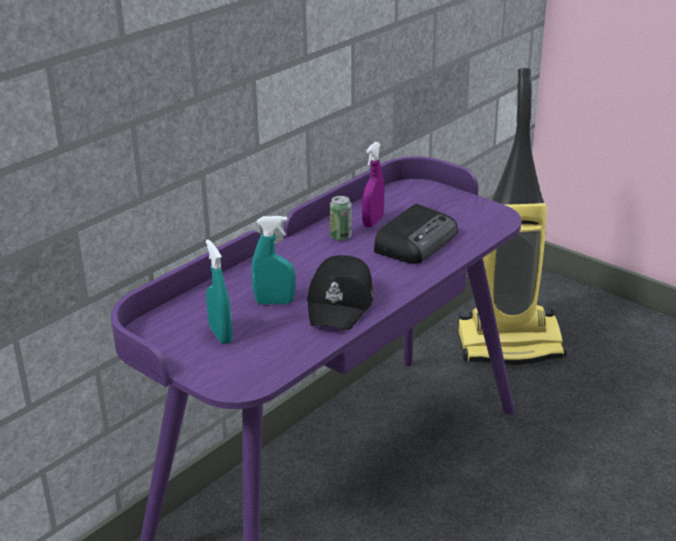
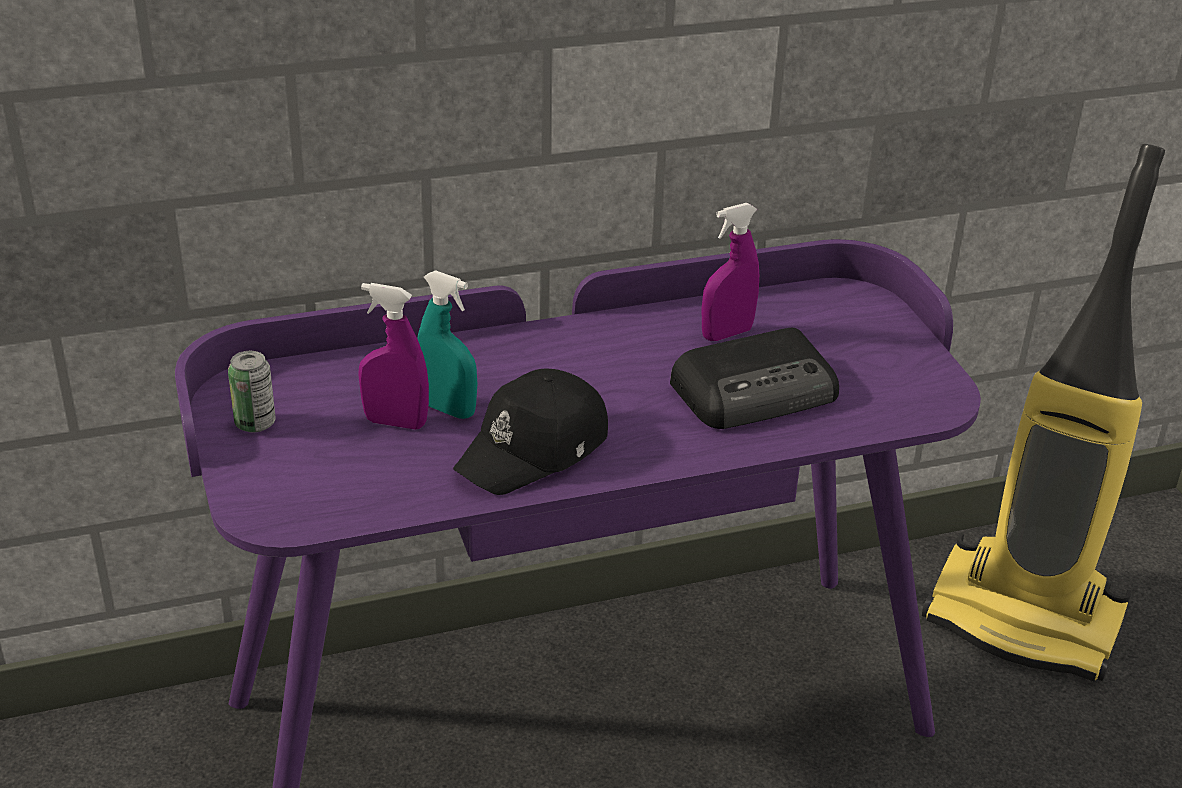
camera: 30 degrees right, 5 degrees up
turquoise spray bottle [206,240,233,344] -> none
can [329,196,352,241] -> can moved to [228,351,276,433]
none -> purple spray bottle [358,283,429,429]

